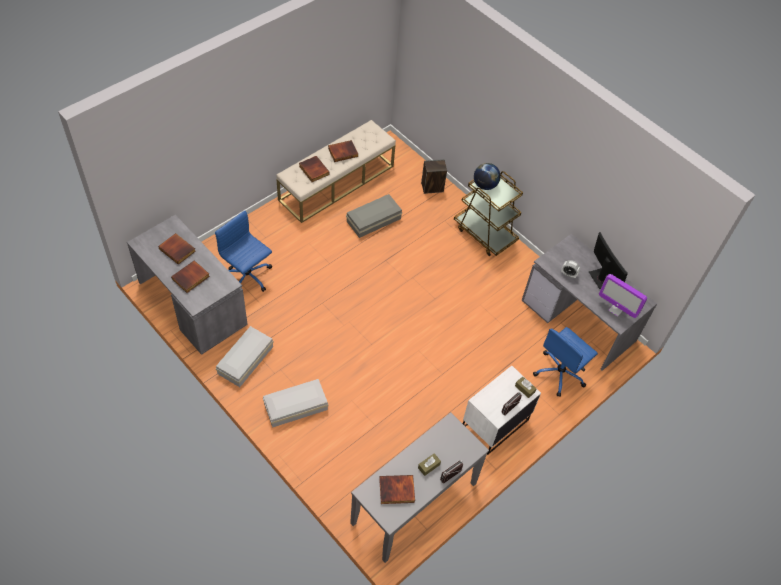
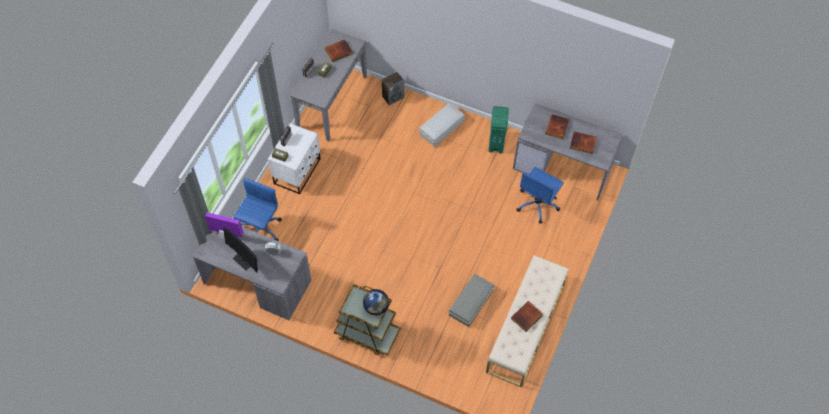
camera: 160 degrees right, 5 degrees up
blue office chair [215,210,272,292] -> blue office chair turned 105 degrees clockwise [516,167,564,224]
white storage box [216,326,274,387] -> green trash can [488,106,509,154]
book [299,156,330,182] -> none
speaker [421,159,447,194] -> speaker moved to [382,72,404,105]

